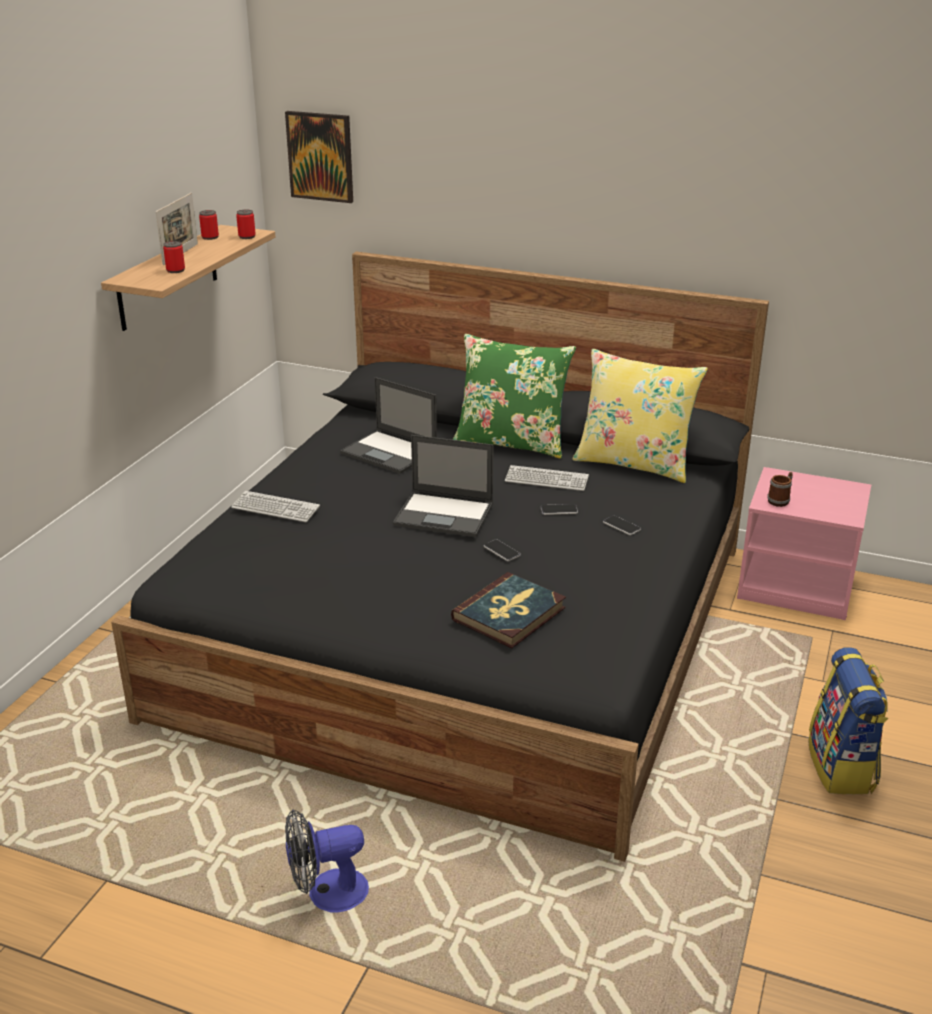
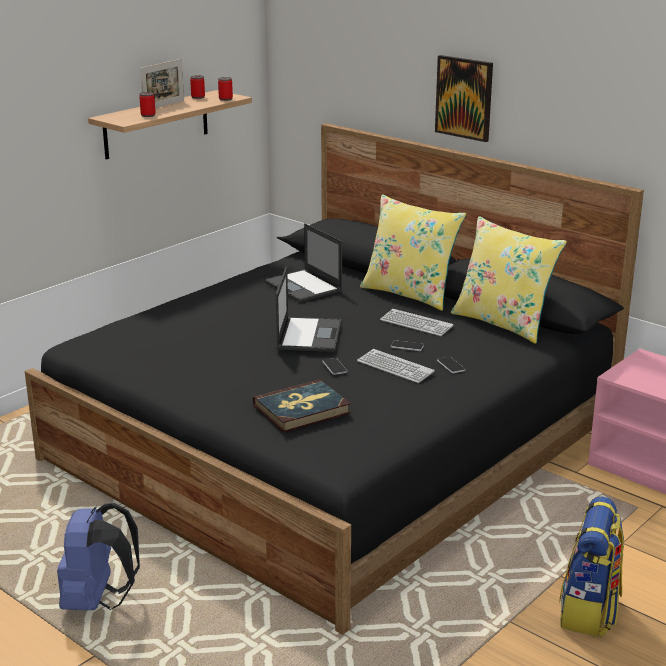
camera: 20 degrees right, 5 degrees down
keyboard [231,491,320,522] -> keyboard moved to [357,349,435,383]
picture [285,111,353,203] -> picture moved to [435,55,493,142]
fan [285,810,369,912] -> blue backpack [57,503,140,610]
laptop [393,435,494,537] -> laptop turned 120 degrees counterclockwise [276,267,341,352]
green pillow [453,334,576,459] -> yellow pillow [360,195,466,311]
mug [767,472,793,507] -> none

